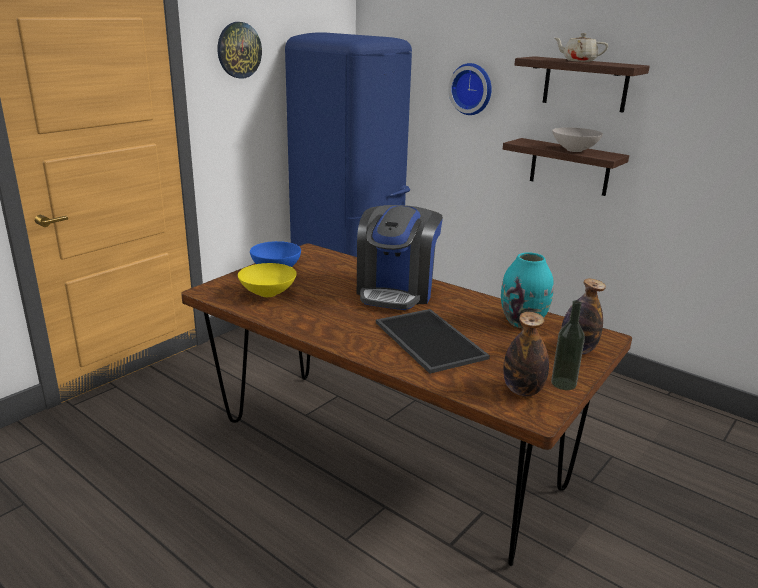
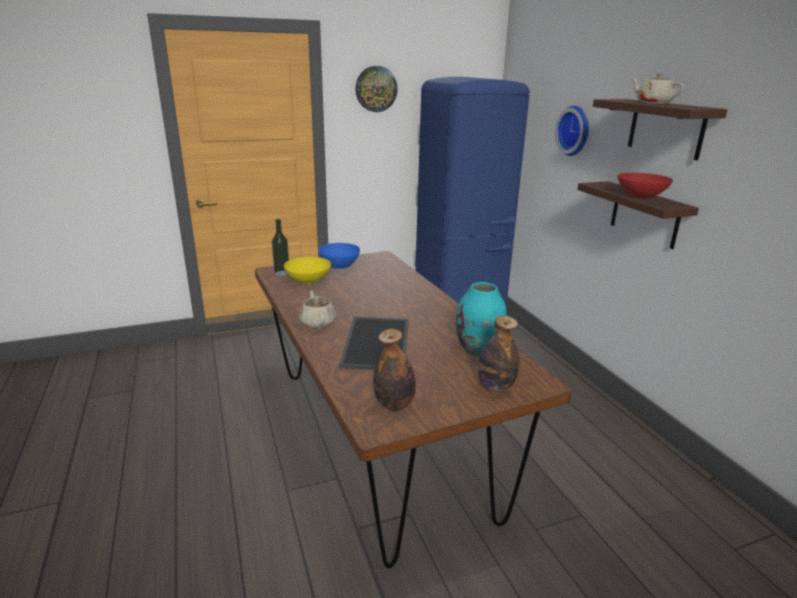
camera: 30 degrees right, 0 degrees up
coffee machine [357,205,443,310] -> none
bottle [551,300,585,390] -> bottle moved to [272,219,289,276]
white bowl [552,127,603,152] -> red bowl [617,173,673,199]
none -> beige teapot [299,291,336,328]

